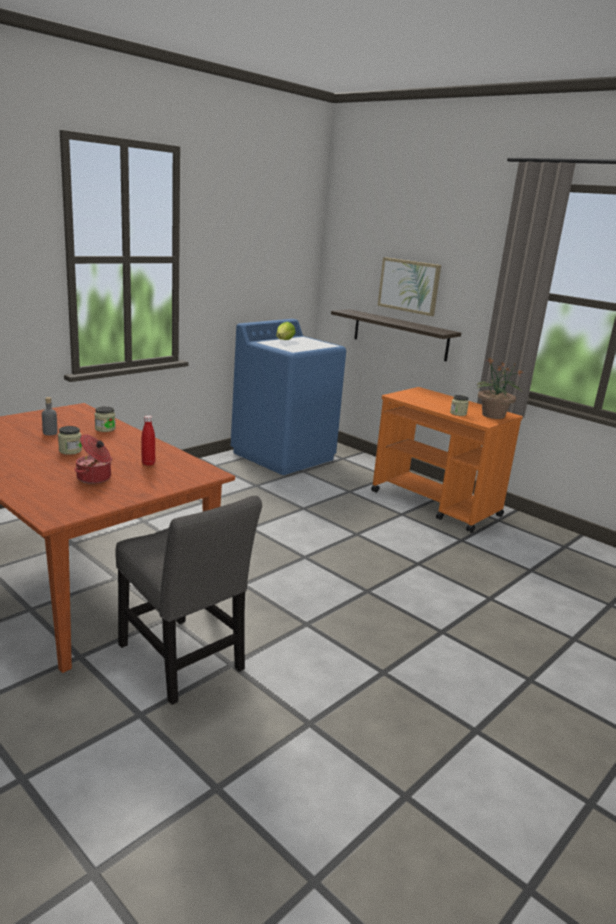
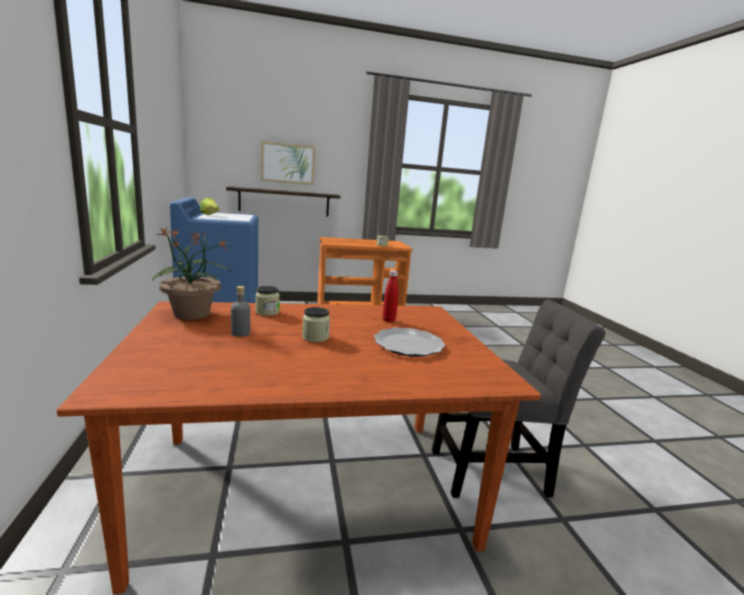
camera: 55 degrees left, 5 degrees down
cooking pot [74,434,112,484] -> plate [374,327,445,357]
potted plant [477,358,523,419] -> potted plant moved to [152,228,232,320]

